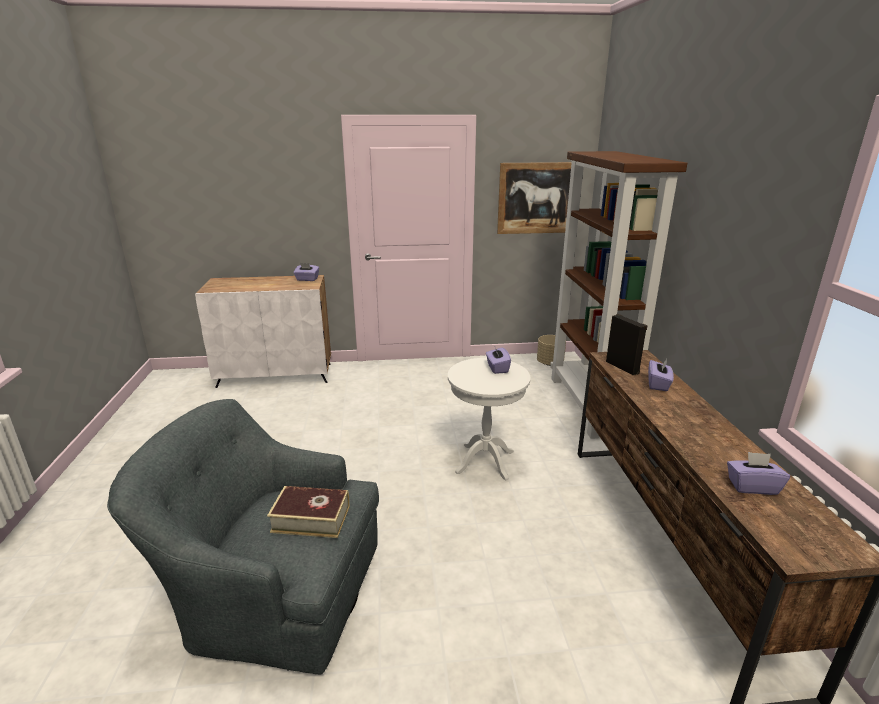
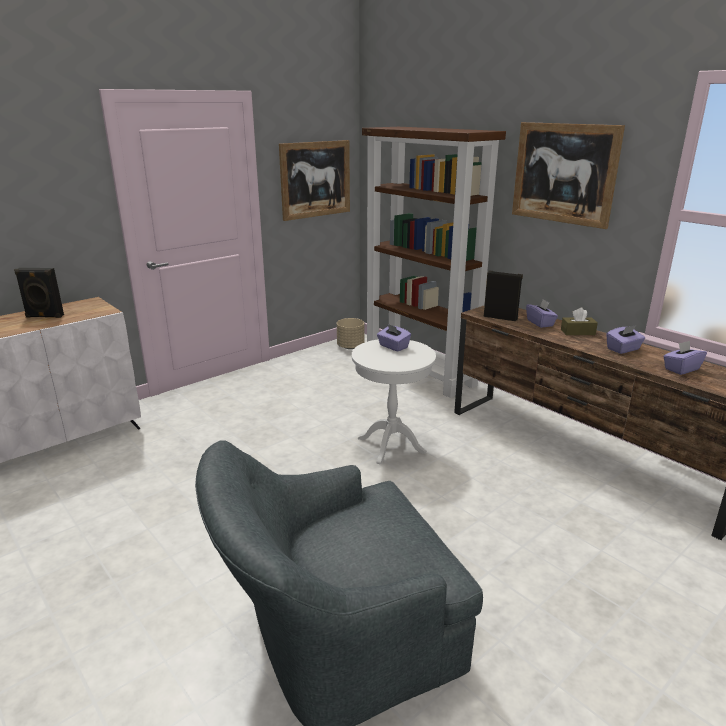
camera: 35 degrees left, 0 degrees up
book [267,486,350,538] -> none
purple tissue box [293,263,319,281] -> purple tissue box moved to [607,325,645,354]
none -> black speaker [14,268,64,318]
none -> picture [512,122,625,229]
none -> brown tissue box [561,308,598,335]

